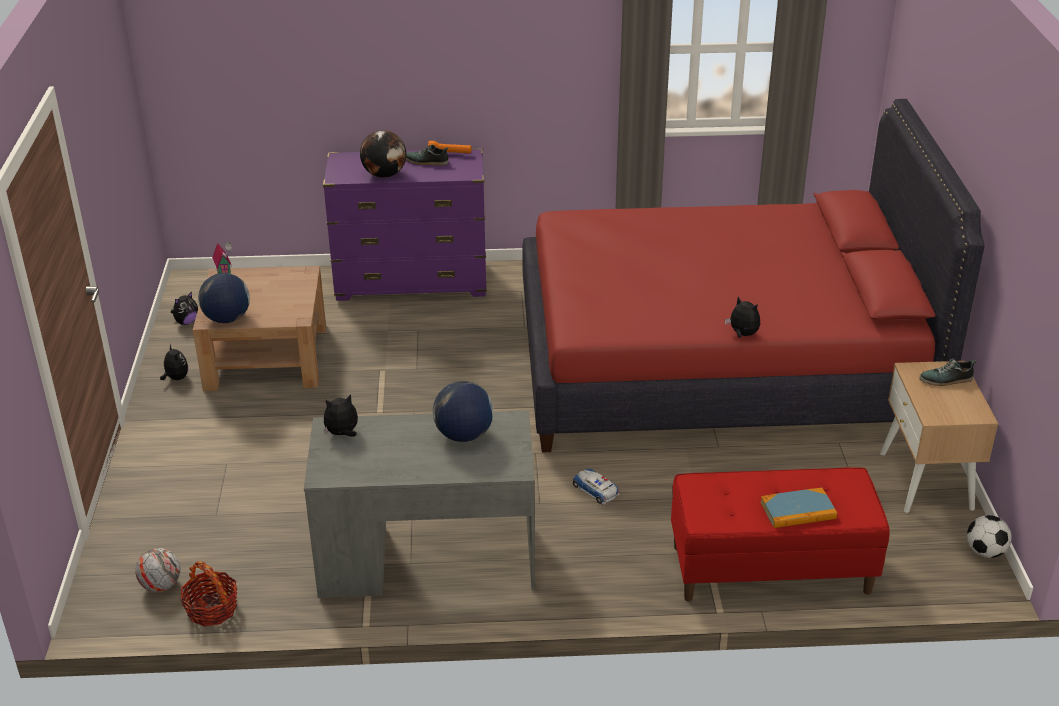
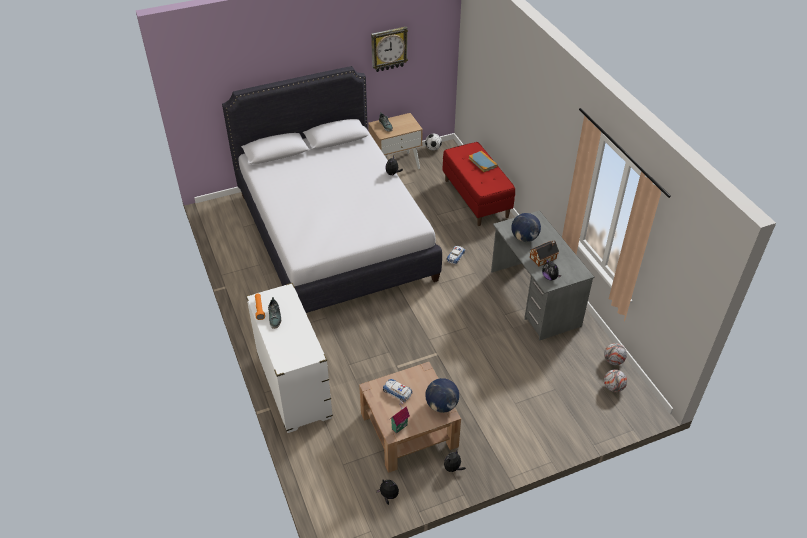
camera: 110 degrees left, 10 degrees up
basket [180,561,237,627] -> football [604,343,627,365]
purple dresser [323,148,487,301] -> white dresser [246,283,333,433]
globe [360,130,406,178] -> none
red bed [522,99,985,452] -> white bed [222,66,442,313]
none -> wall clock [371,27,408,72]
none -> toy car [383,379,413,403]
none -> toy house [530,240,559,267]

